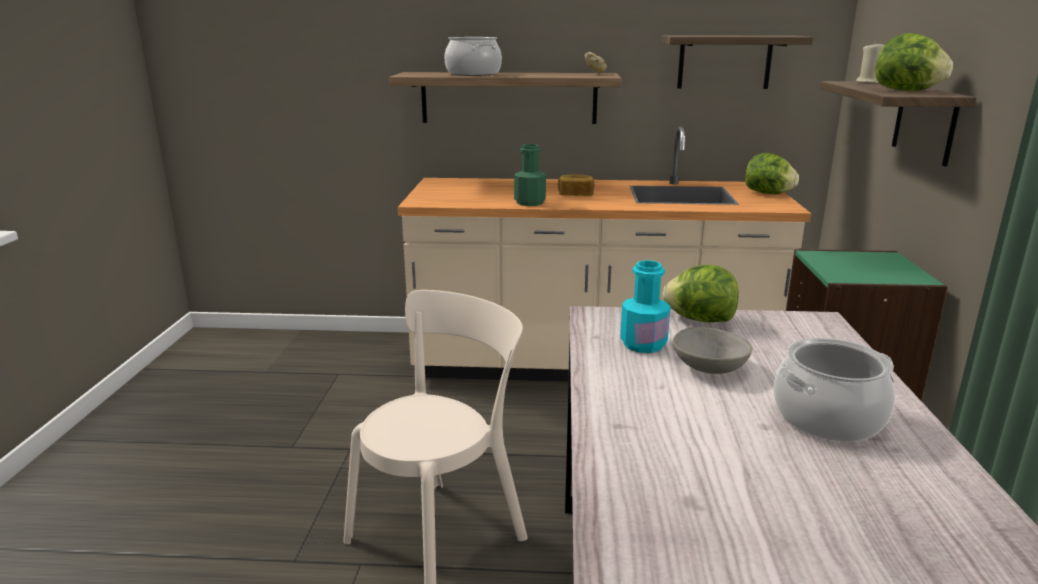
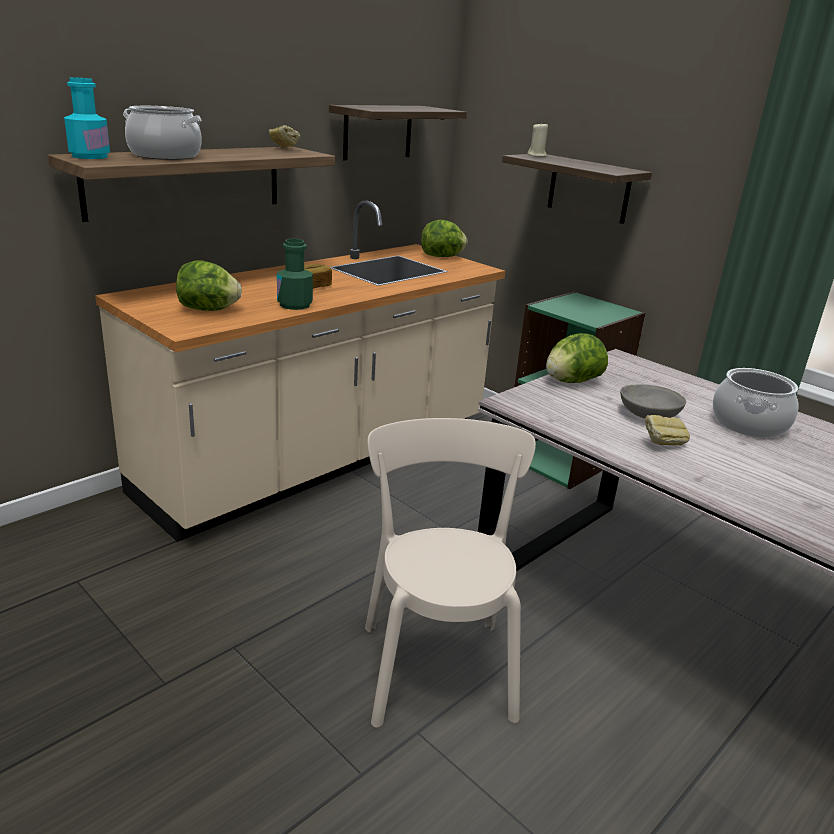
camera: 50 degrees left, 5 degrees up
turquoise bottle [620,260,671,353] -> turquoise bottle moved to [64,77,110,159]
lettuce [876,33,953,91] -> lettuce moved to [176,261,242,311]
none -> bread [645,415,690,445]

